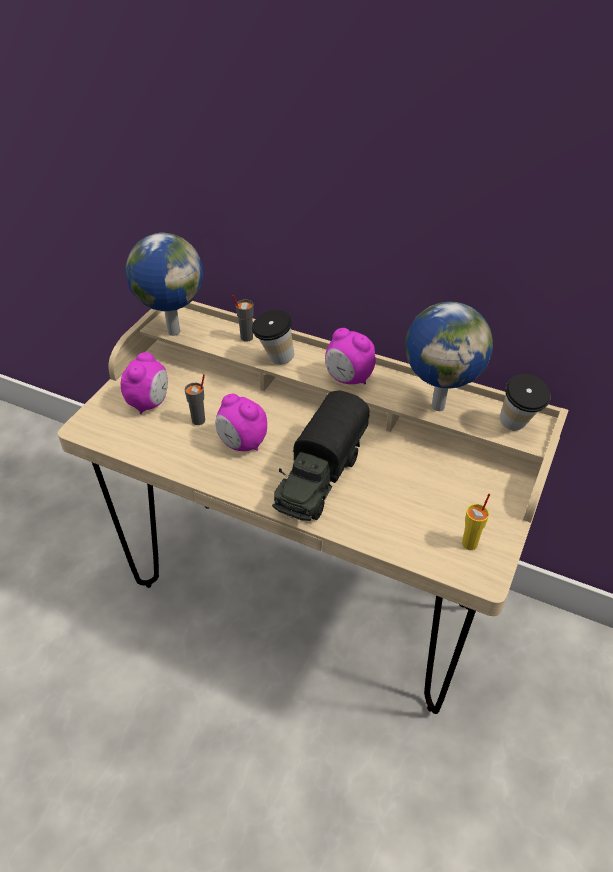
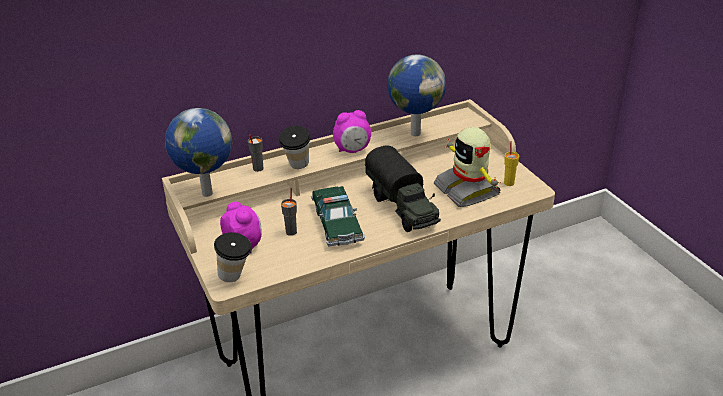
camera: 50 degrees left, 10 degrees down
alarm clock [215,394,267,451] -> toy car [311,186,365,247]
cup [500,374,551,430] -> cup moved to [214,232,252,282]
none -> toy robot [434,127,501,207]

